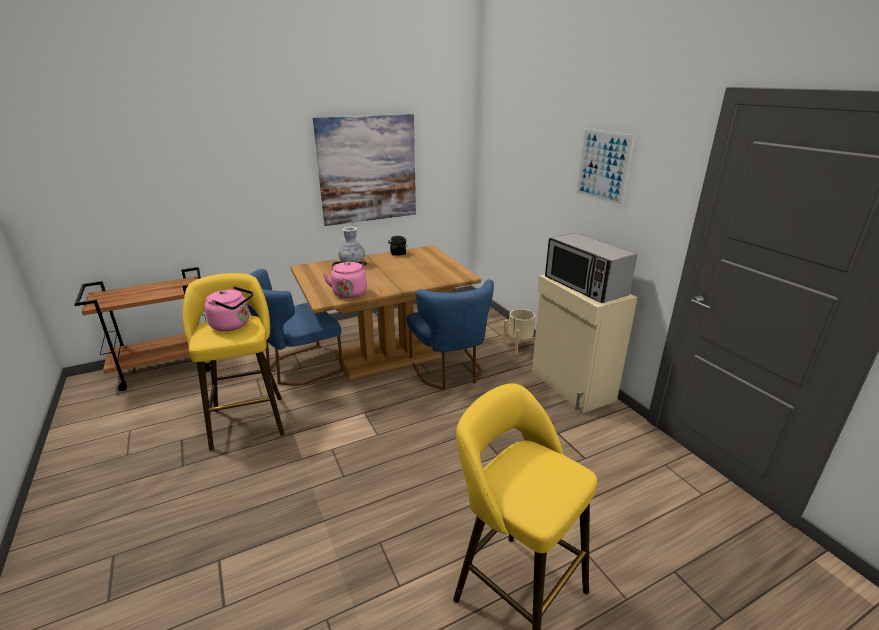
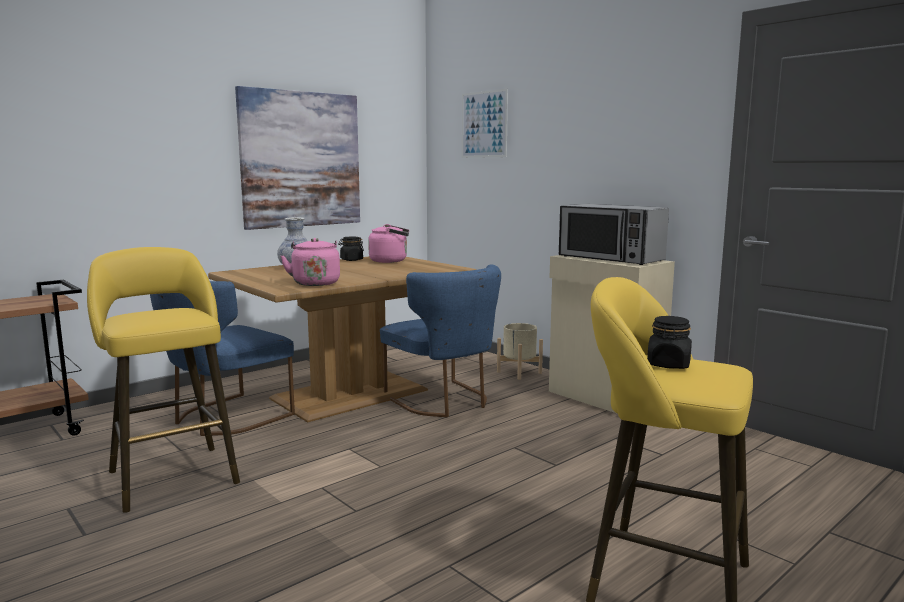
camera: 15 degrees left, 15 degrees down
pink kettle [204,286,253,331] -> pink kettle moved to [368,224,409,263]
picture [576,129,635,208] -> picture moved to [462,89,508,158]
none -> black jar [647,316,692,369]

